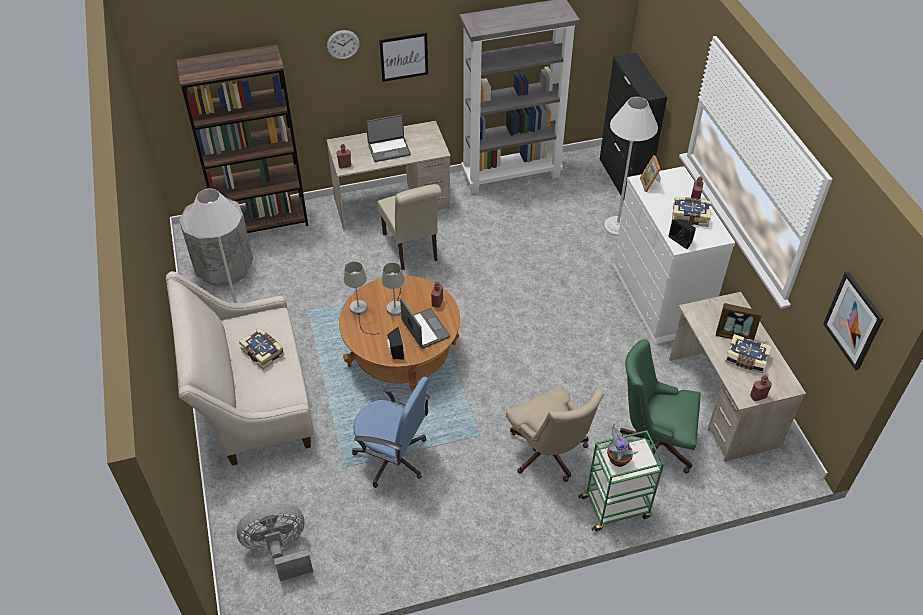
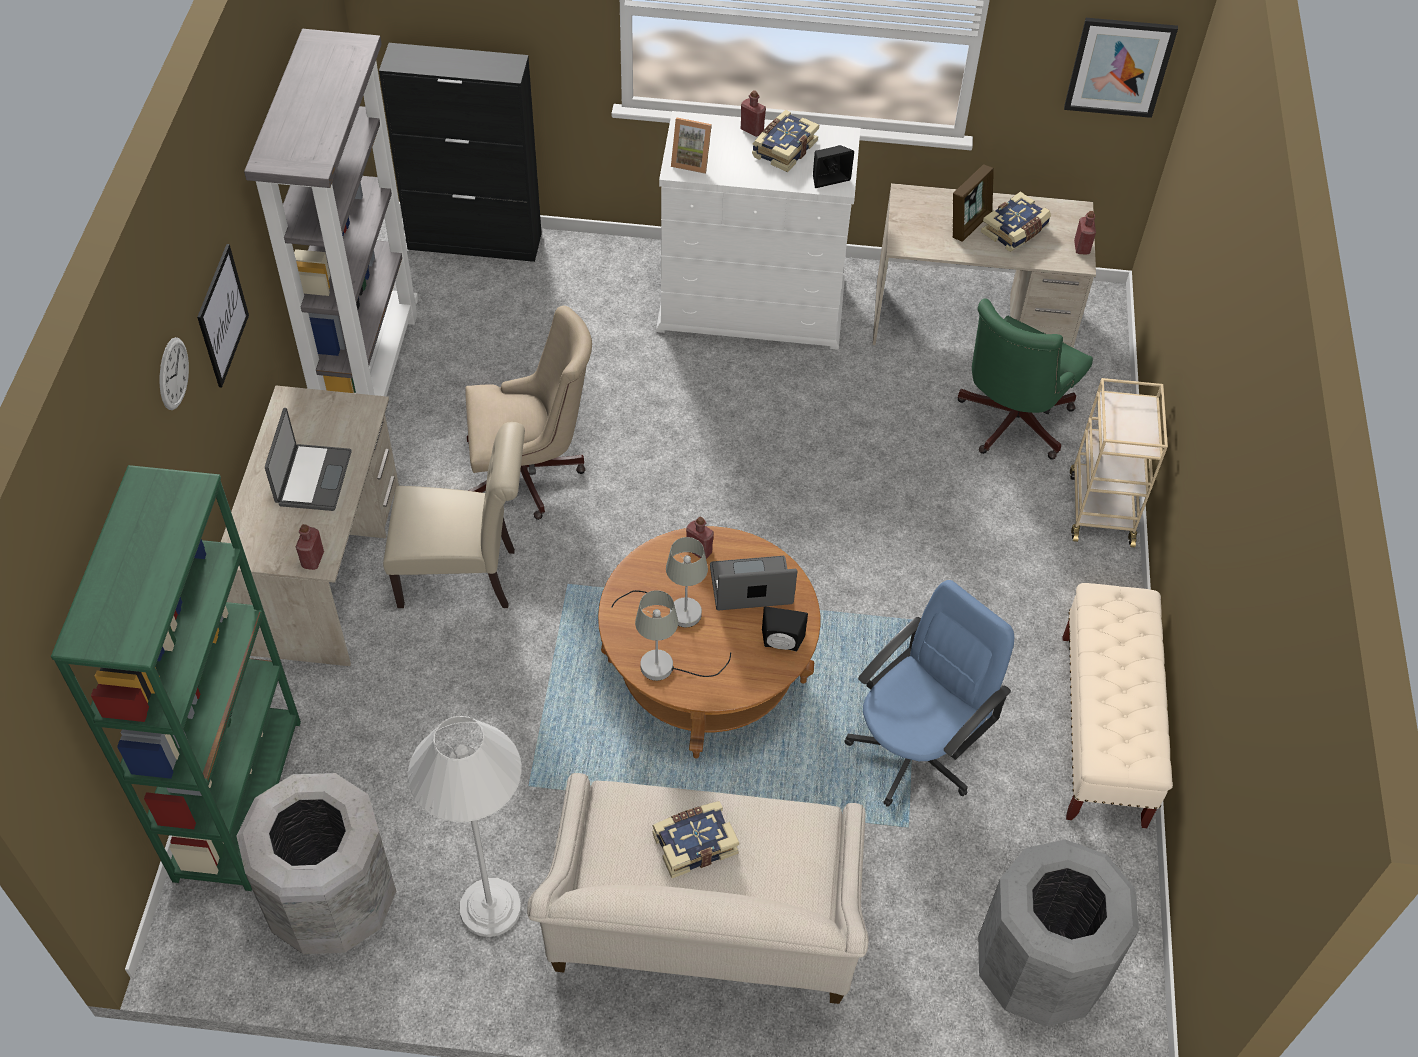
camera: 70 degrees left, 5 degrees up
brown bookcase [176,45,308,233] -> green bookcase [51,465,301,891]
grey fan [237,503,313,581] -> grey trash can [978,839,1139,1026]
beige office chair [506,385,604,482] -> beige office chair moved to [466,306,592,520]
green cart [578,430,664,532] -> beige cart [1070,378,1168,547]
white floor lamp [604,97,658,236] -> none
potted plant [605,423,638,467] -> none
none -> beige bench [1063,583,1173,828]

